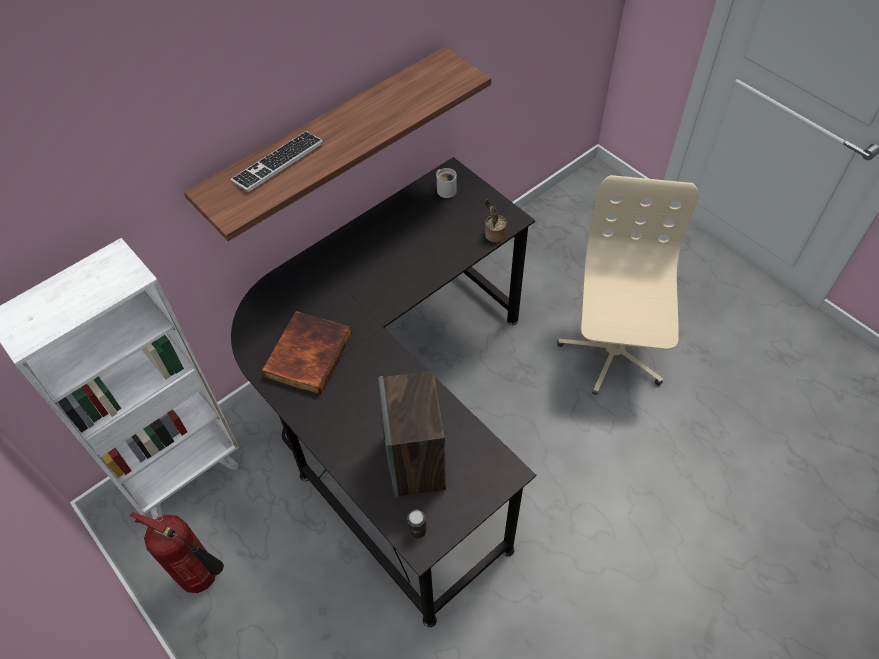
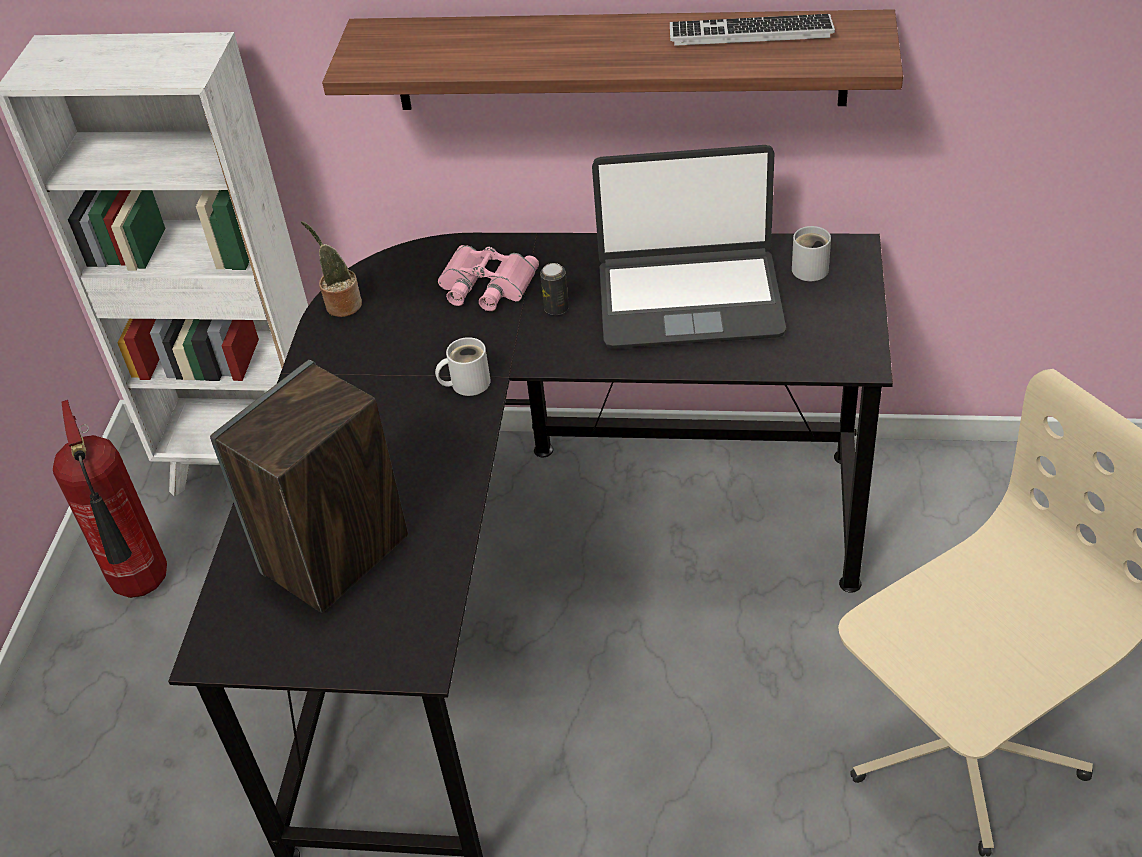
camera: 50 degrees right, 10 degrees down
keyboard [231,131,323,192] -> keyboard moved to [670,14,835,46]
book [262,311,352,395] -> none
can [407,510,427,539] -> can moved to [540,263,569,315]
potted plant [485,199,507,243] -> potted plant moved to [301,221,362,317]
none -> white mug [435,337,491,396]
none -> pink binoculars [438,245,539,311]
none -> laptop [592,145,786,349]

